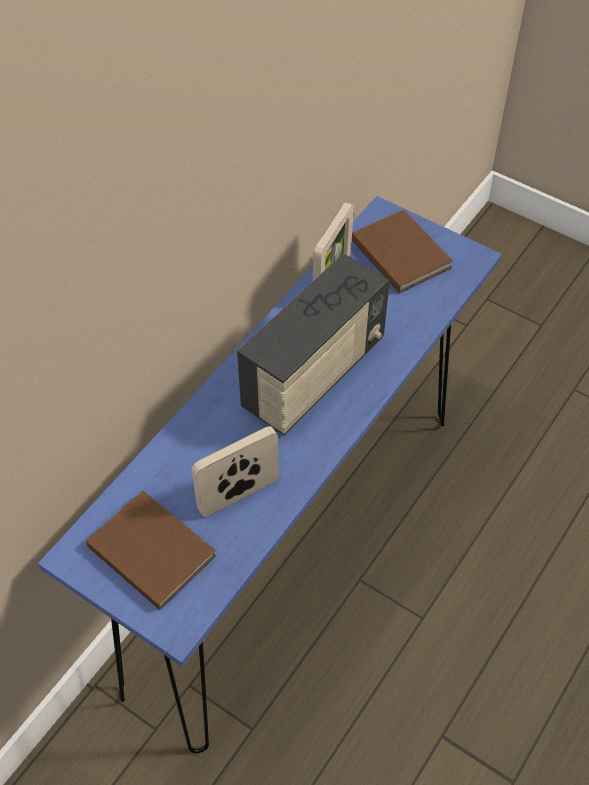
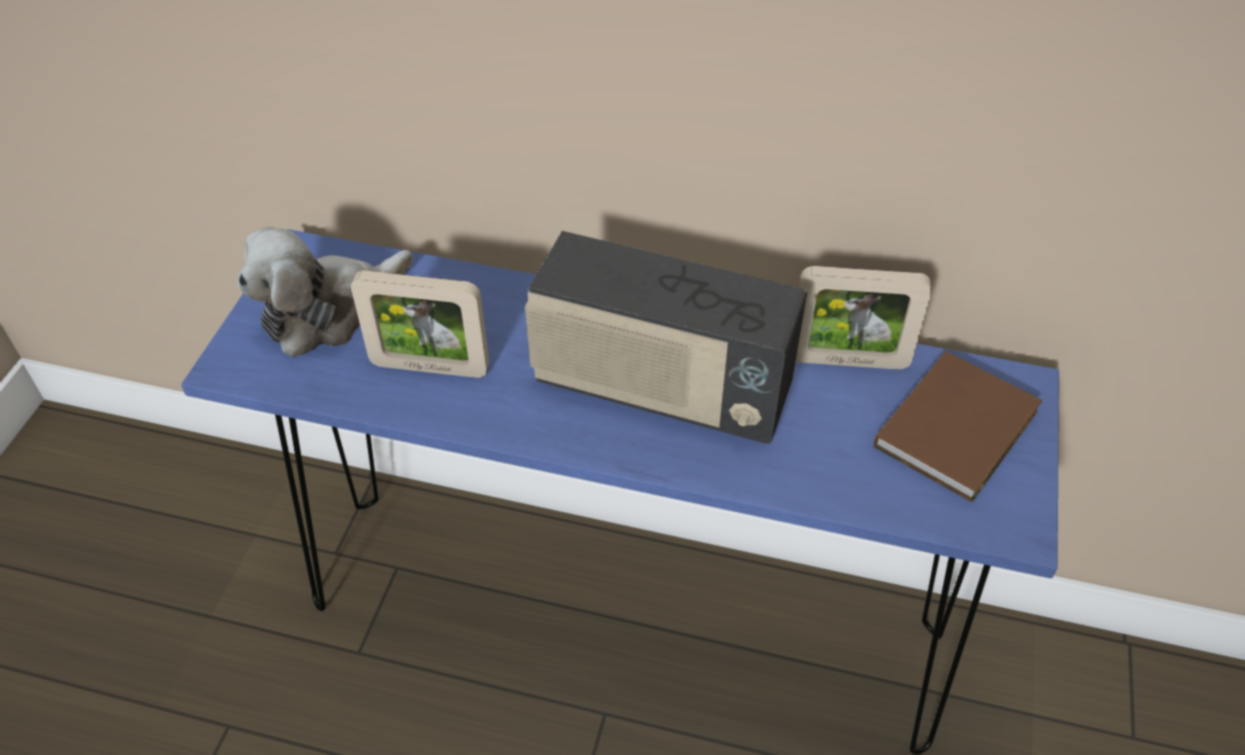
camera: 70 degrees right, 5 degrees down
brown book [86,491,216,610] -> plush toy [237,227,413,357]
picture frame [192,426,279,517] -> picture frame turned 150 degrees clockwise [351,271,489,378]

